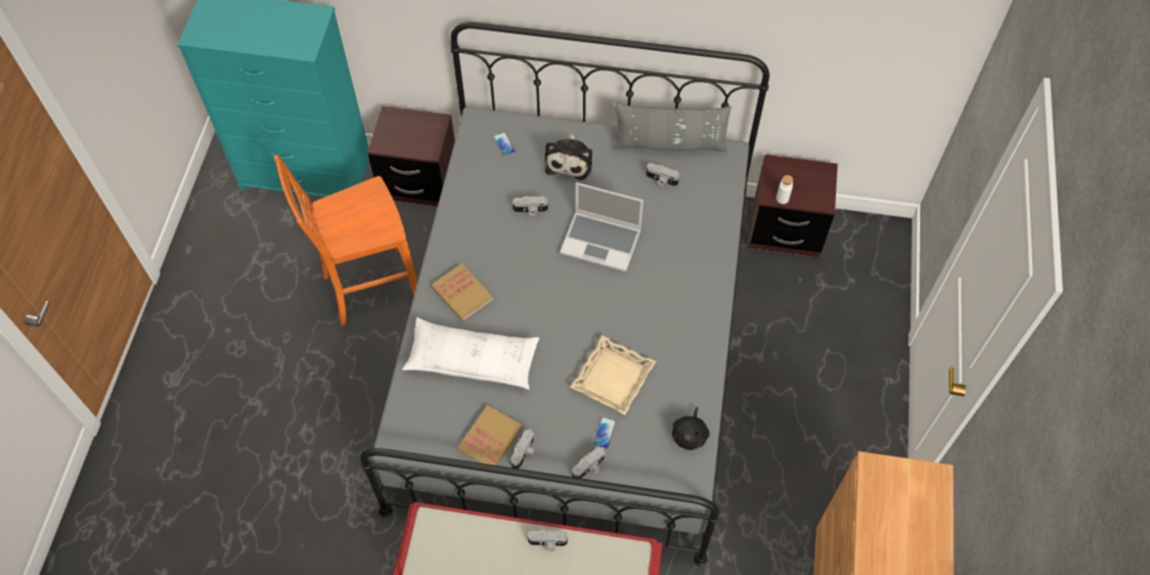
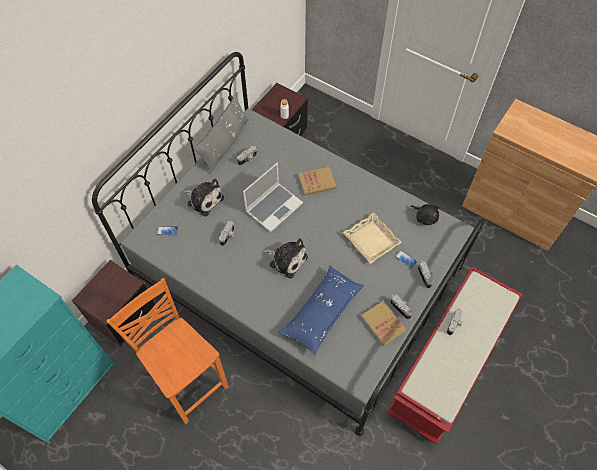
camera: 65 degrees left, 0 degrees up
orange chair [274,155,417,326] -> orange chair turned 135 degrees clockwise [106,278,228,424]
white pillow [402,317,539,389] -> blue pillow [279,266,364,356]
book [431,264,493,321] -> book moved to [298,167,337,196]
none -> plush toy [264,238,308,278]

